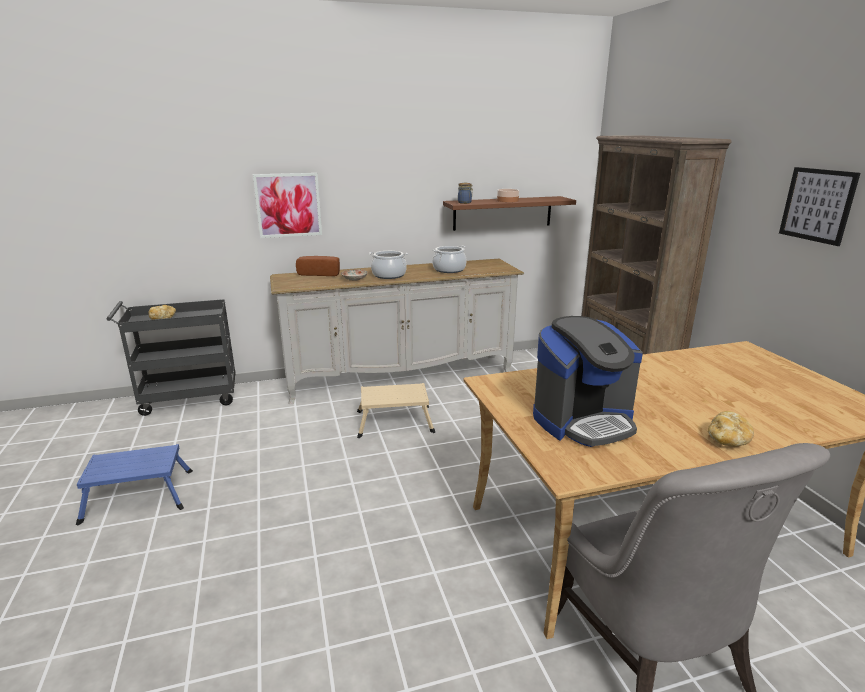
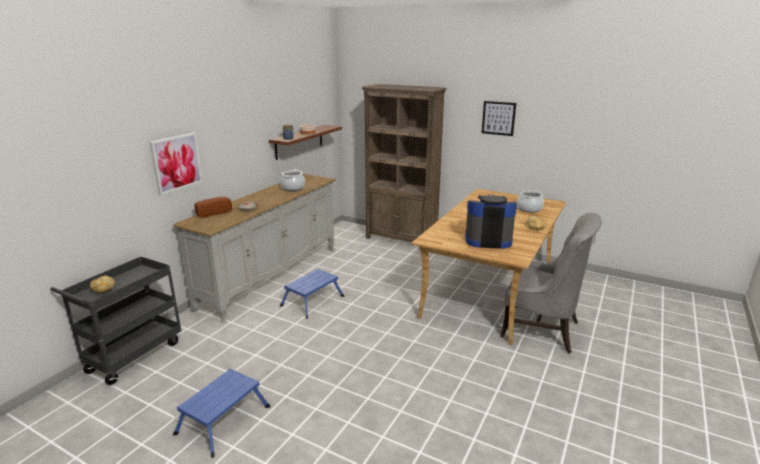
camera: 45 degrees left, 0 degrees up
beige step ladder [357,383,435,438] -> blue step ladder [280,269,345,319]
cooking pot [369,251,408,279] -> cooking pot moved to [517,190,544,213]
coffee machine [533,316,643,447] -> coffee machine turned 105 degrees counterclockwise [465,195,517,248]

